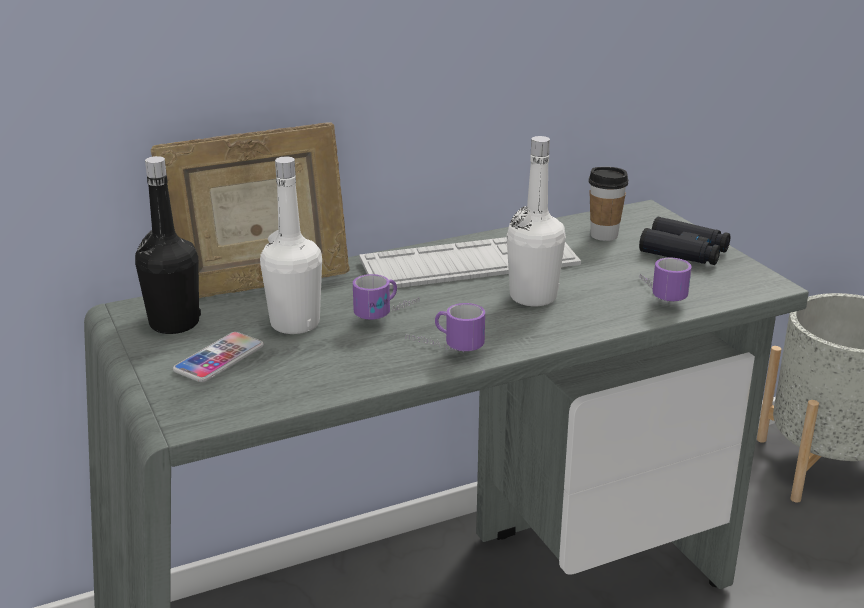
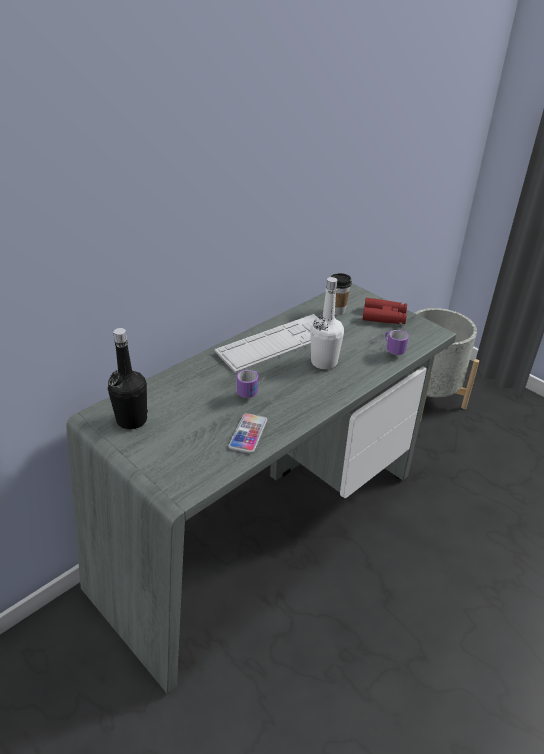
camera: 20 degrees left, 10 degrees up
picture frame [151,122,350,298] -> none
phone [173,332,264,382] -> phone moved to [229,413,267,453]
white bottle [260,156,322,334] -> none
mug [406,303,485,352] -> none
black binoculars [639,217,730,265] -> red binoculars [362,298,407,324]

